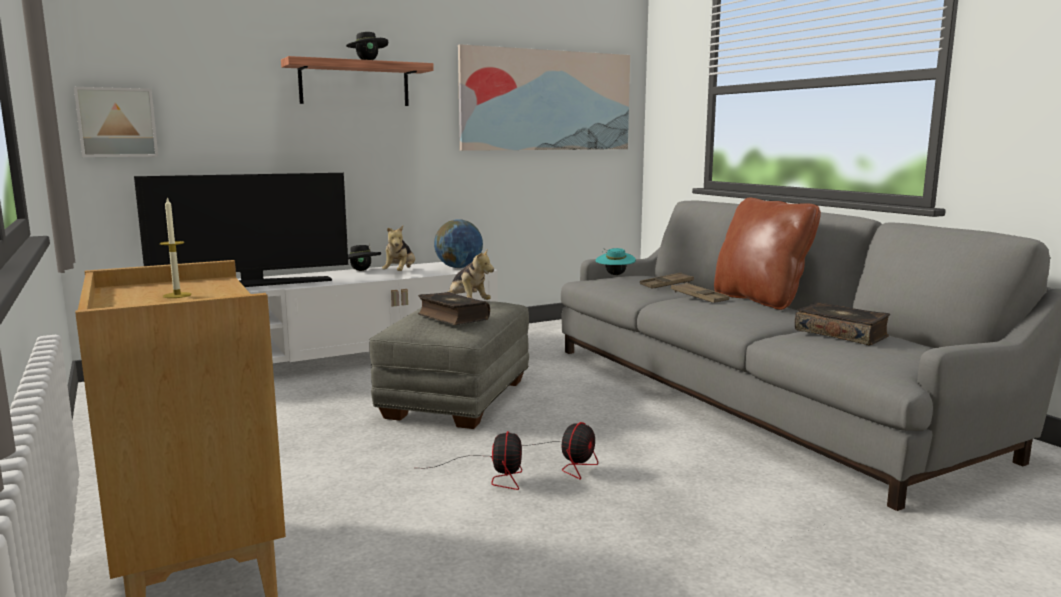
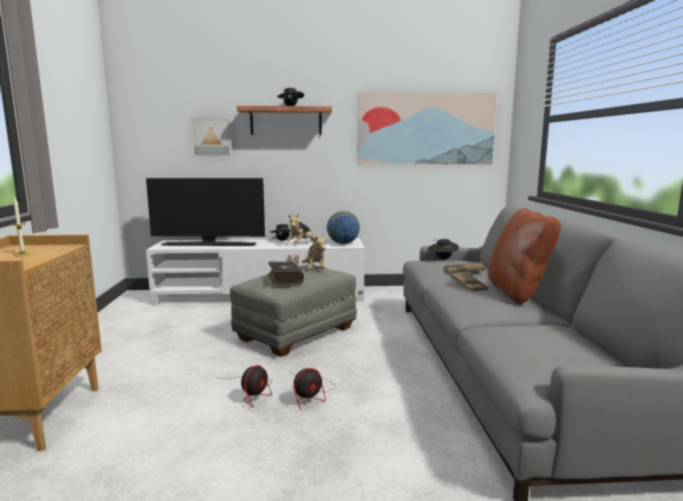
camera: 25 degrees right, 0 degrees up
picture [74,87,158,157] -> picture moved to [190,118,232,157]
turquoise hat [595,248,636,275] -> black hat [428,239,459,259]
book [795,302,890,345] -> none

